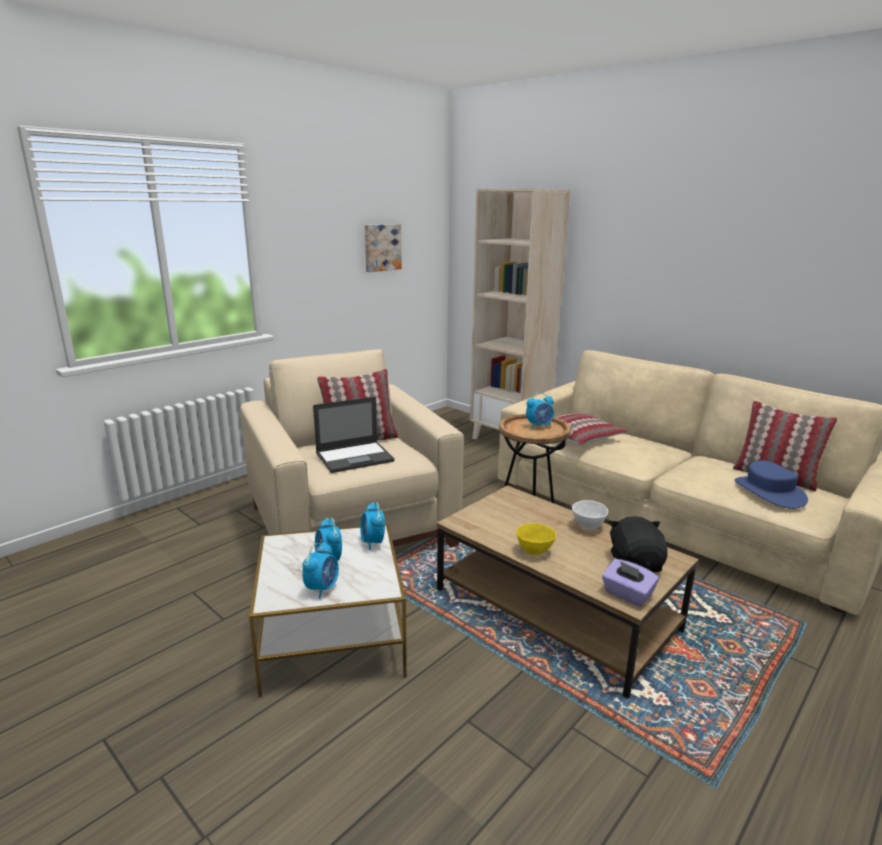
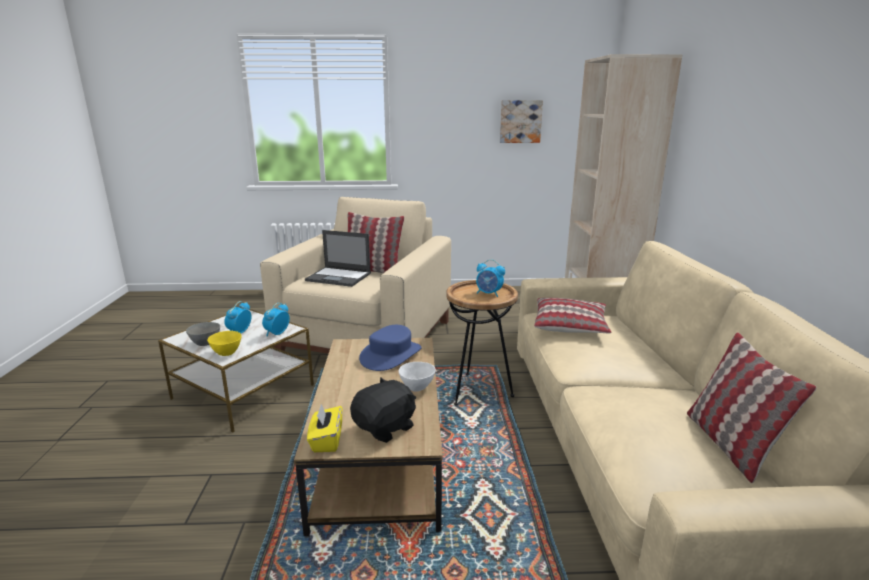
camera: 45 degrees right, 0 degrees up
alarm clock [302,542,339,599] -> grey bowl [186,322,220,346]
yellow bowl [516,523,556,555] -> yellow bowl moved to [207,331,241,356]
purple tissue box [602,559,659,607] -> yellow tissue box [307,404,342,452]
blue hat [735,461,808,509] -> blue hat moved to [359,325,422,371]

